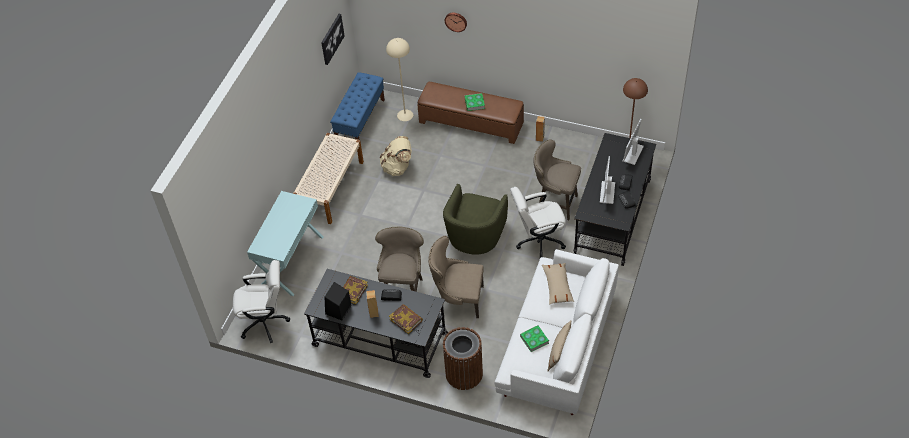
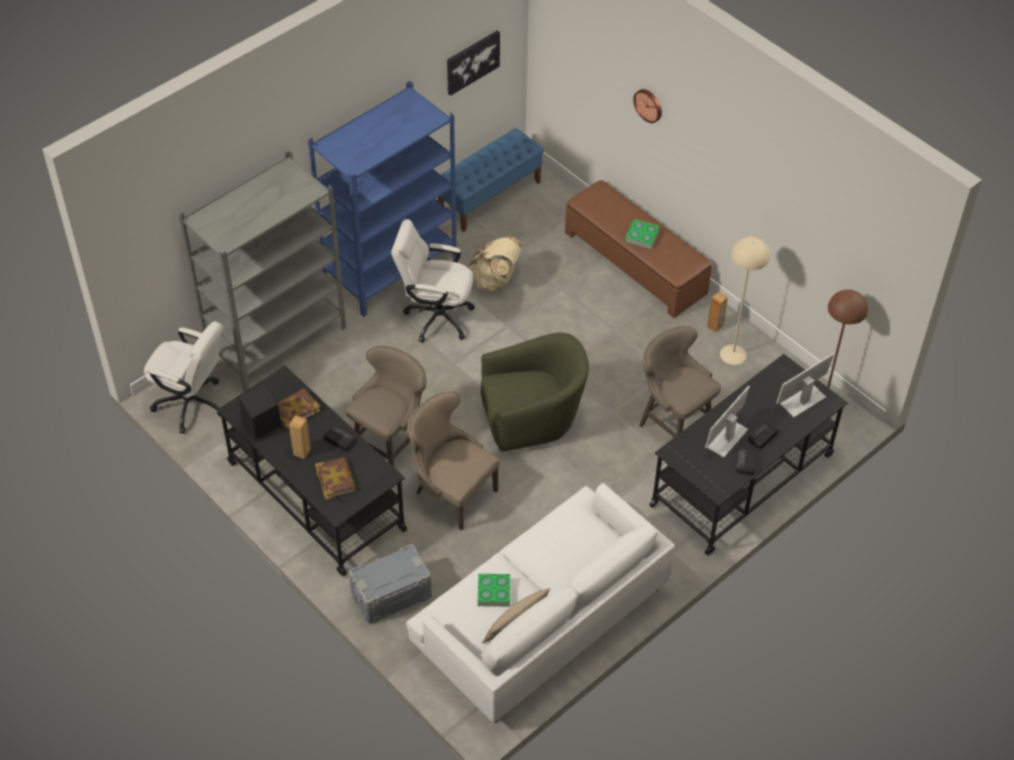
camera: 25 degrees right, 0 degrees up
turquoise desk [247,191,324,296] -> grey bookcase [179,151,346,391]
beige bench [293,133,364,224] -> blue bookcase [308,81,457,317]
beige floor lamp [386,38,413,121] -> beige floor lamp moved to [720,237,770,365]
green armchair [443,184,508,255] -> green armchair turned 150 degrees counterclockwise [481,333,589,451]
brown trash can [443,327,483,390] -> grey storage box [349,544,432,624]
white office chair [510,187,566,258] -> white office chair moved to [391,219,475,343]
beige pillow [542,263,574,305] -> none

